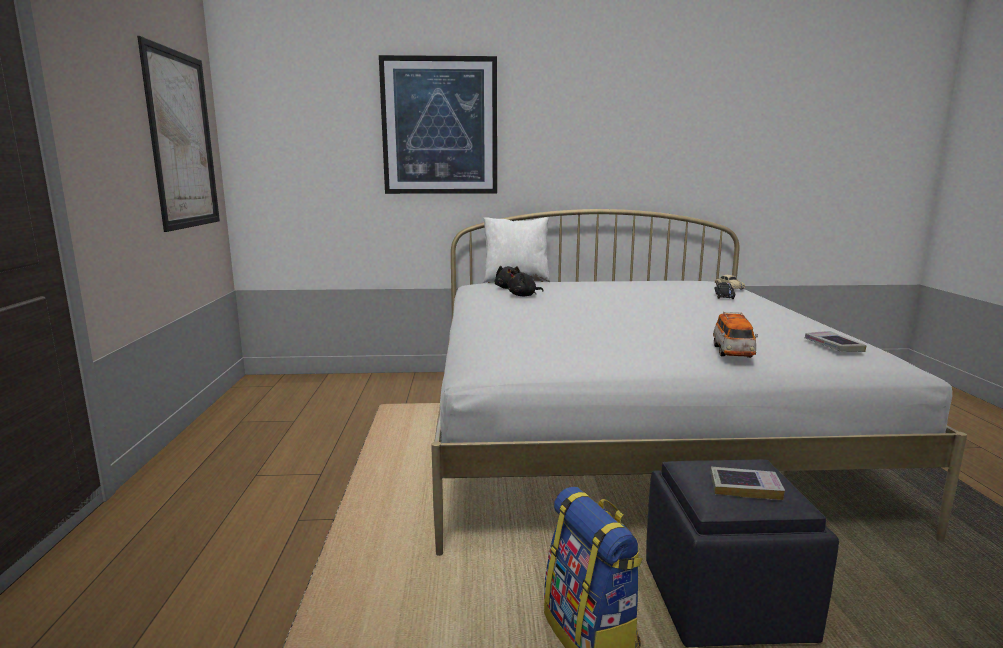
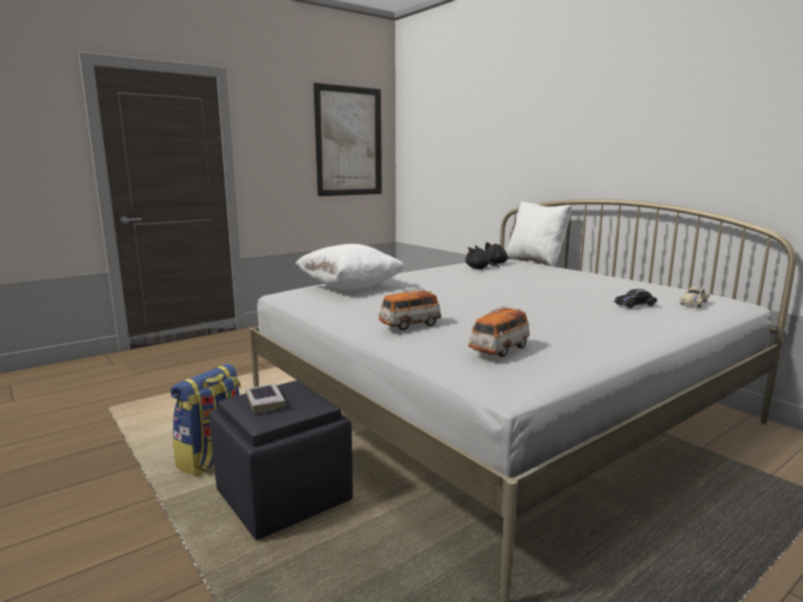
camera: 55 degrees right, 0 degrees up
picture [379,55,497,194] -> none
book [805,331,867,352] -> toy car [468,306,530,357]
none -> white pillow [296,244,405,290]

